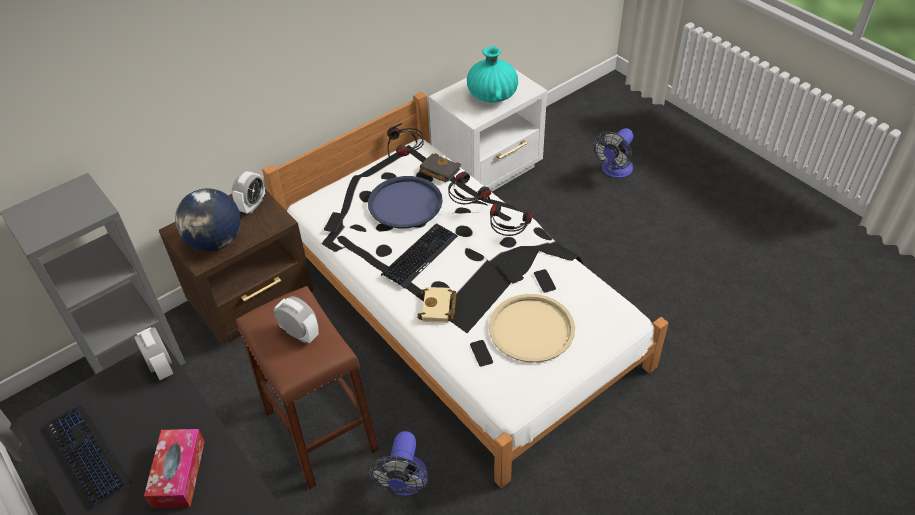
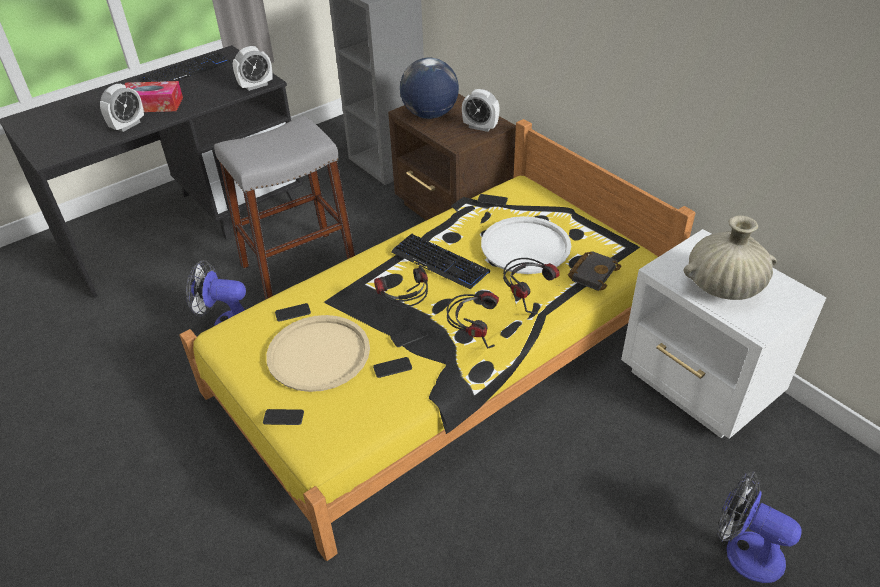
camera: 90 degrees right, 5 degrees down
brown stool [236,286,379,489] -> grey stool [214,116,355,300]
white bed [262,92,669,488] -> yellow bed [179,119,695,561]
alarm clock [274,296,319,344] -> alarm clock moved to [100,84,144,132]
blue tray [368,176,443,228] -> white tray [481,216,571,274]
headphones [387,123,424,157] -> headphones moved to [374,265,428,307]
beige book [417,287,456,323] -> none
turquoise vase [467,46,518,103] -> beige vase [683,215,777,300]
none -> phone [263,409,304,425]

